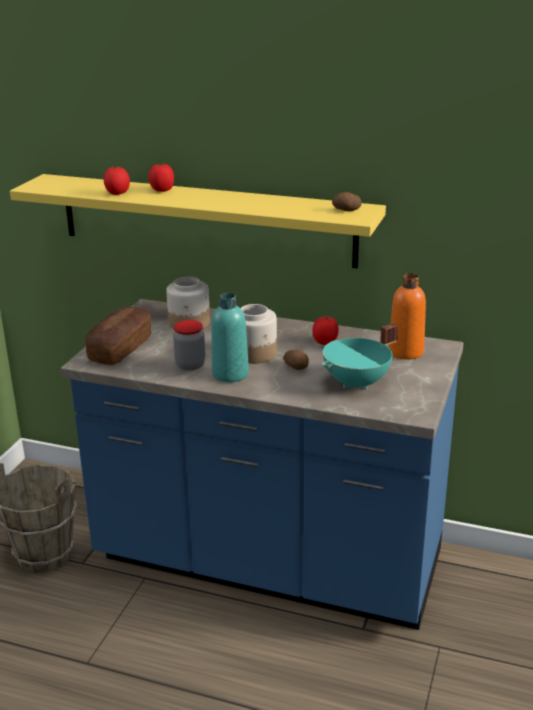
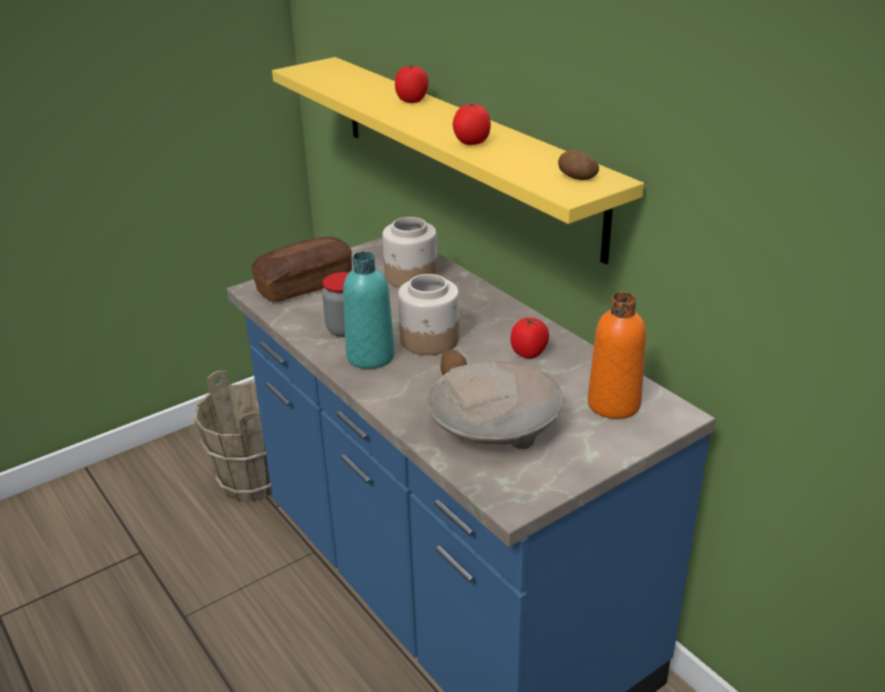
camera: 35 degrees right, 5 degrees up
tomato [104,166,130,195] -> tomato moved to [453,103,491,145]
turquoise cooking pot [322,323,398,390] -> beige bowl [427,361,563,449]

